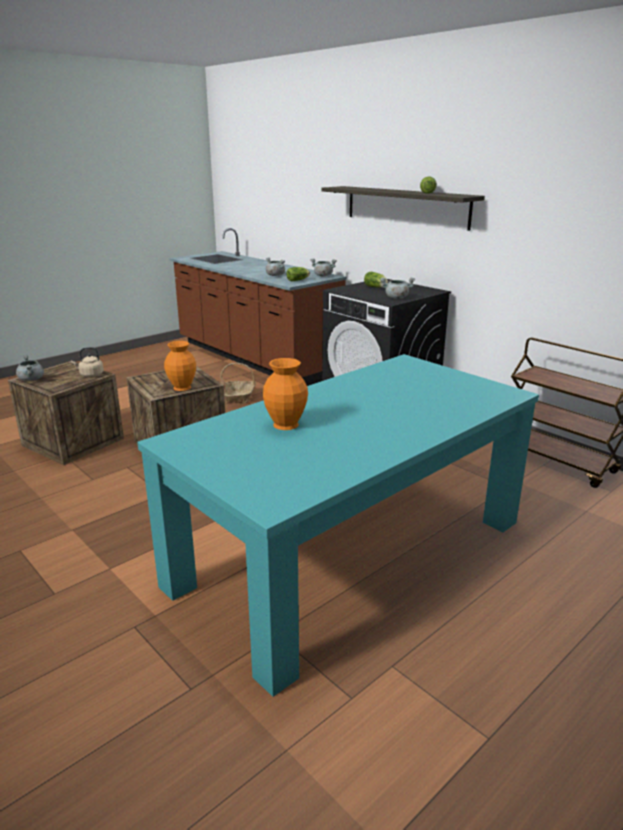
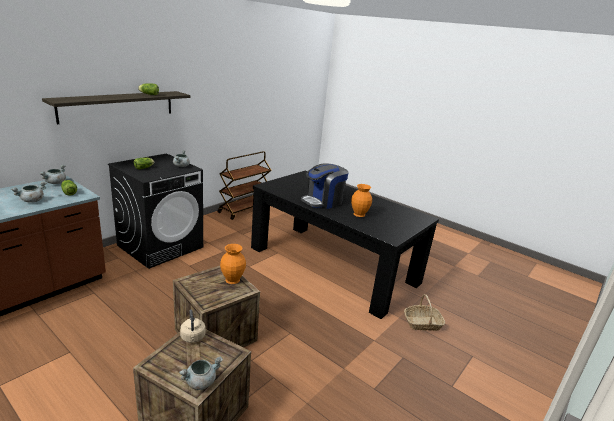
camera: 100 degrees left, 0 degrees up
turquoise dining table [137,354,539,697] -> black dining table [251,171,439,319]
basket [220,363,256,403] -> basket moved to [404,294,445,331]
none -> coffee machine [301,163,349,209]

